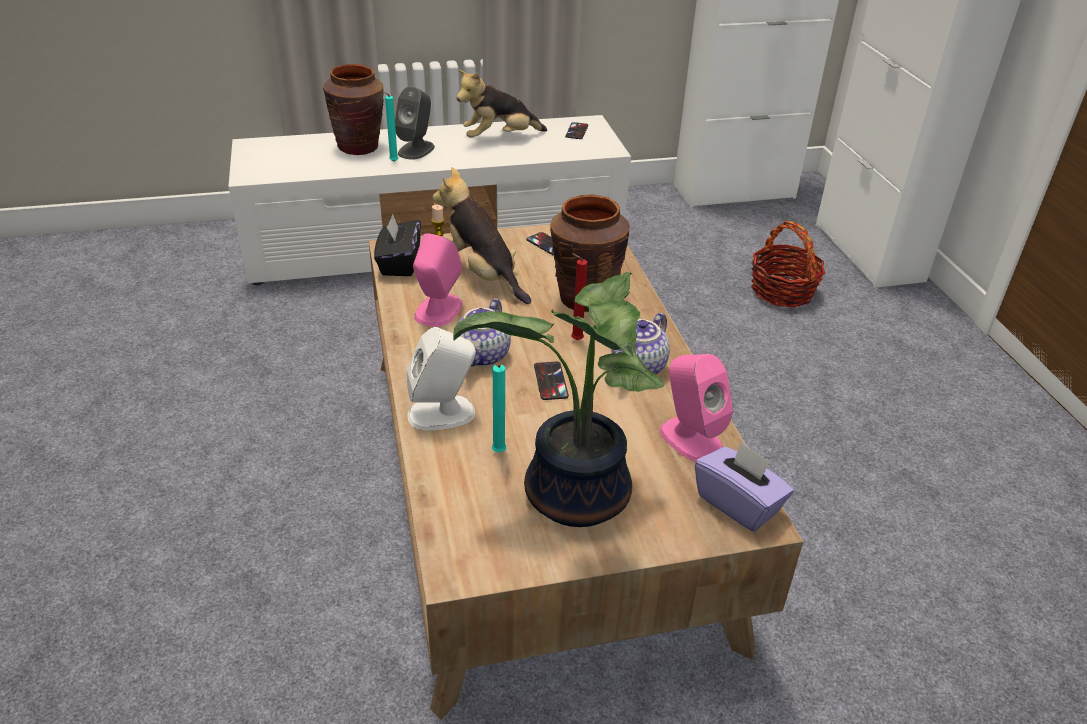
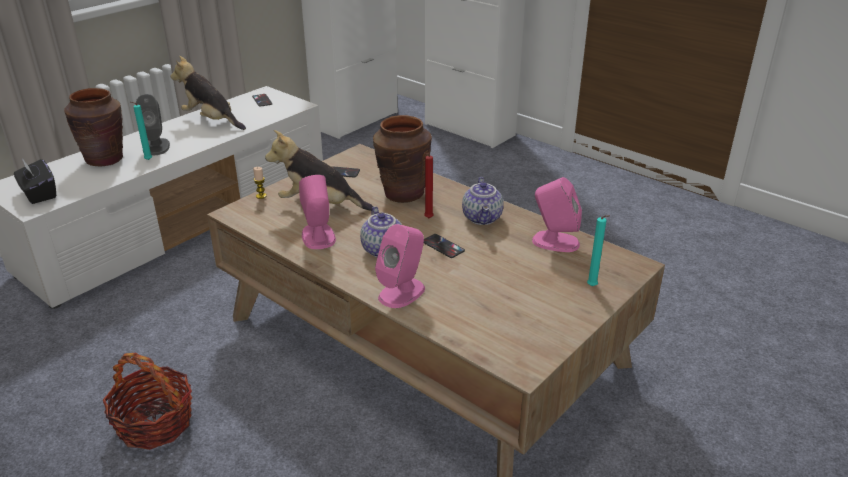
camera: 35 degrees left, 5 degrees down
black tissue box [374,214,421,276] -> black tissue box moved to [14,158,56,204]
white speaker [407,327,476,431] -> pink speaker [375,224,425,308]
potted plant [453,272,664,527] -> none
plush toy [456,70,547,138] -> plush toy turned 90 degrees clockwise [171,56,246,130]
turquoise candle [492,364,506,452] -> turquoise candle moved to [587,215,609,286]
purple tissue box [695,442,794,532] -> none
basket [751,221,825,308] -> basket moved to [103,353,192,450]

